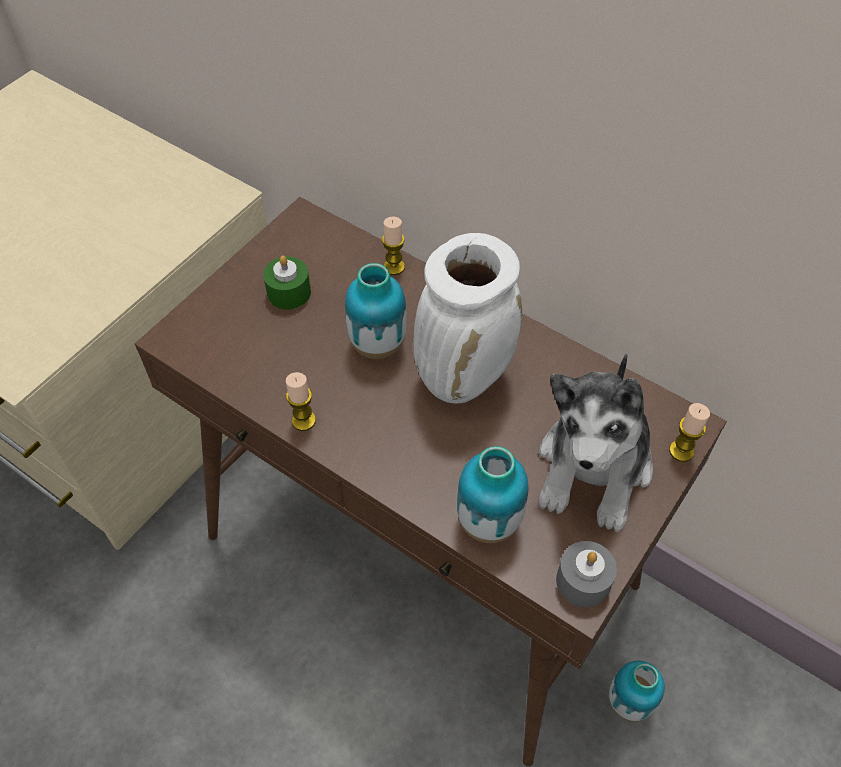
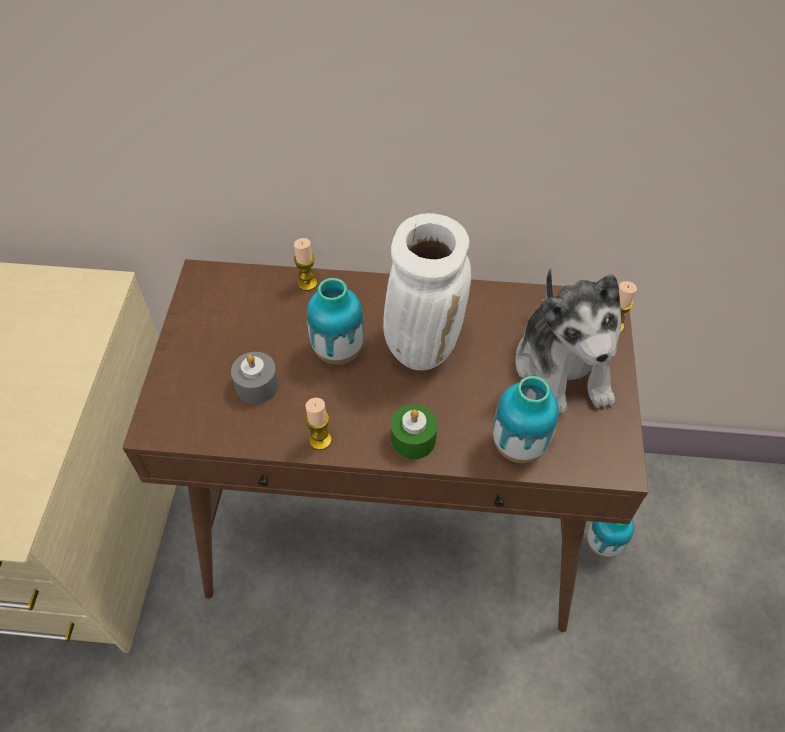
camera: 30 degrees left, 0 degrees up
green candle [263,256,311,309] -> green candle moved to [391,404,437,459]
grey candle [556,541,617,607] -> grey candle moved to [231,352,279,404]

